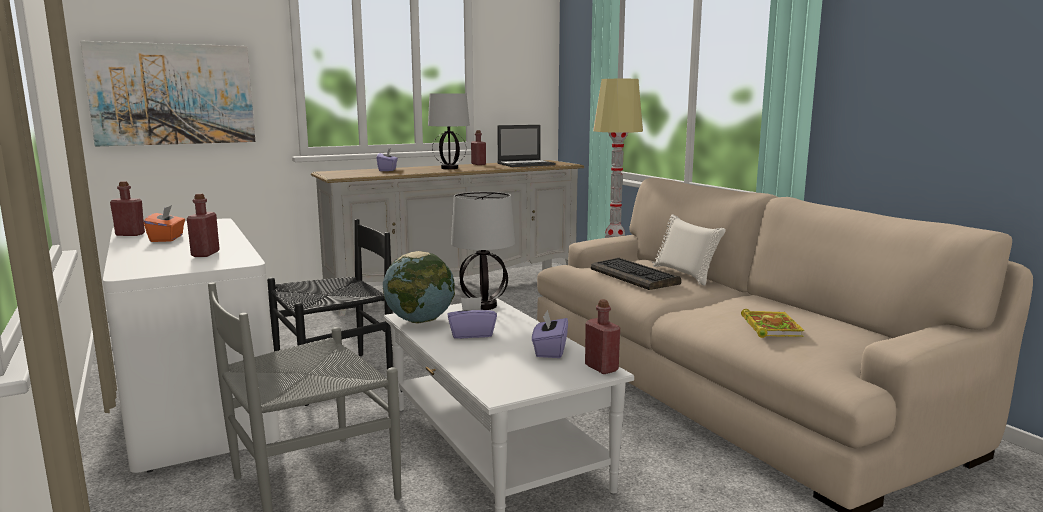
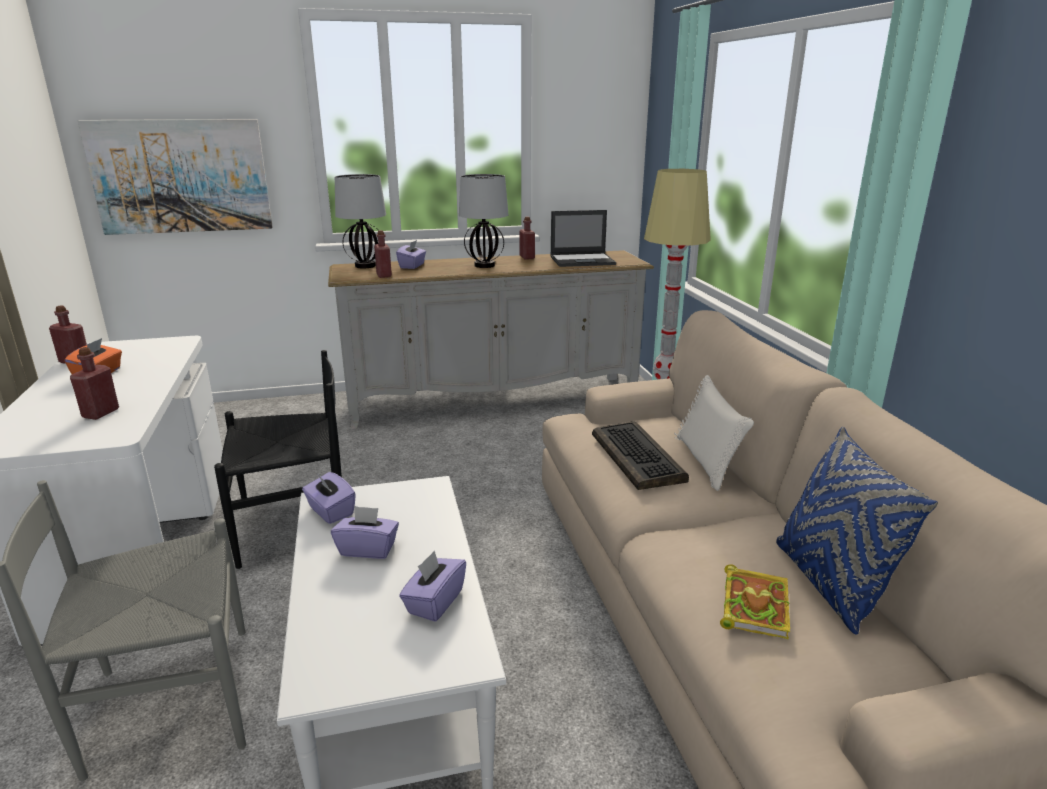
camera: 15 degrees right, 10 degrees up
globe [383,251,455,324] -> purple tissue box [302,472,356,524]
table lamp [451,192,515,310] -> table lamp moved to [335,174,386,269]
red bottle [585,299,620,374] -> red bottle moved to [374,230,392,278]
none -> blue pillow [776,427,938,635]

